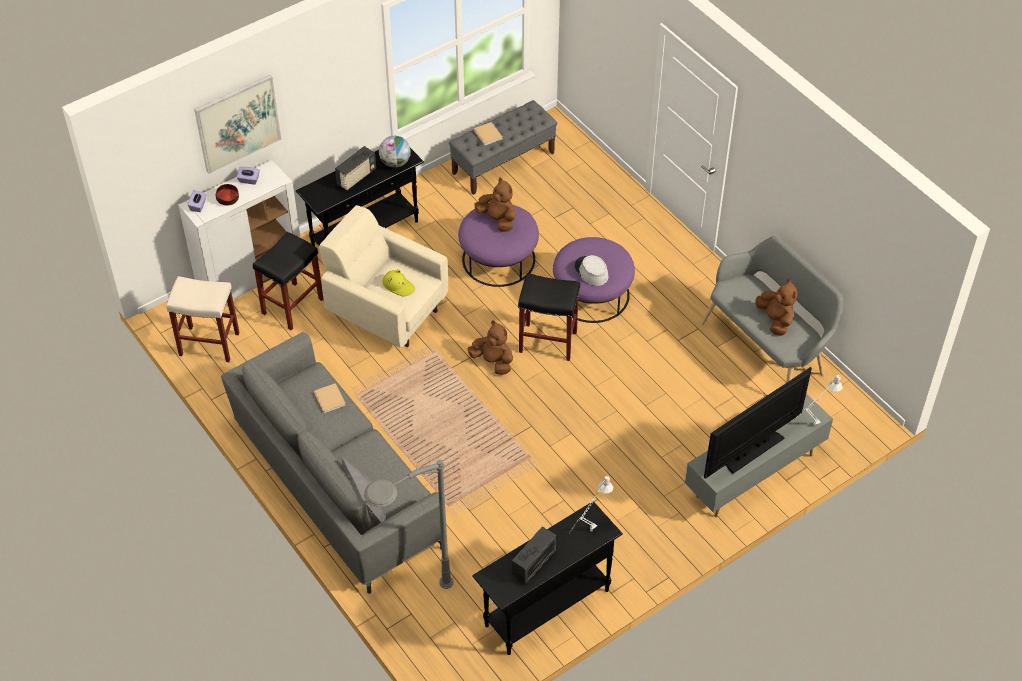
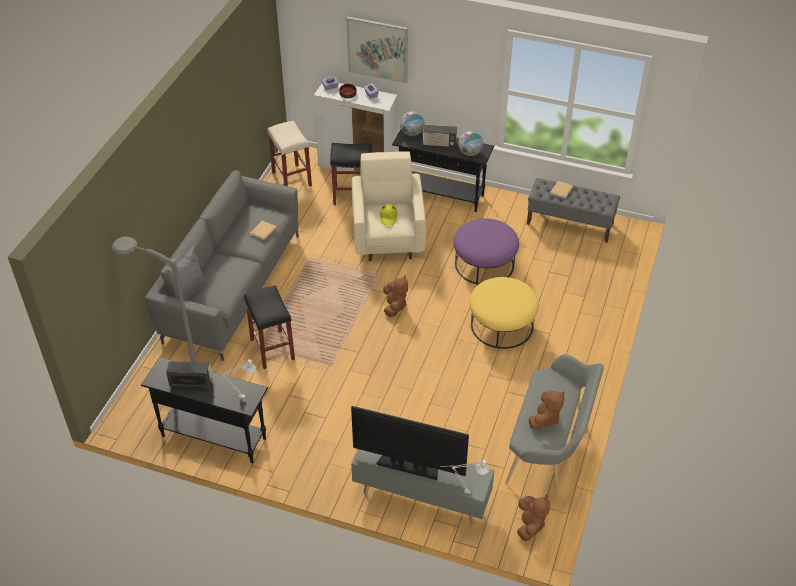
camera: 55 degrees right, 5 degrees down
brown plush toy [475,178,516,232] -> brown plush toy moved to [517,495,550,541]
black stool [518,273,580,361] -> black stool moved to [244,285,295,369]
purple ottoman [553,237,635,323] -> yellow ottoman [469,277,539,349]
grey hat [575,255,608,286] -> none
none -> globe [400,111,425,136]

